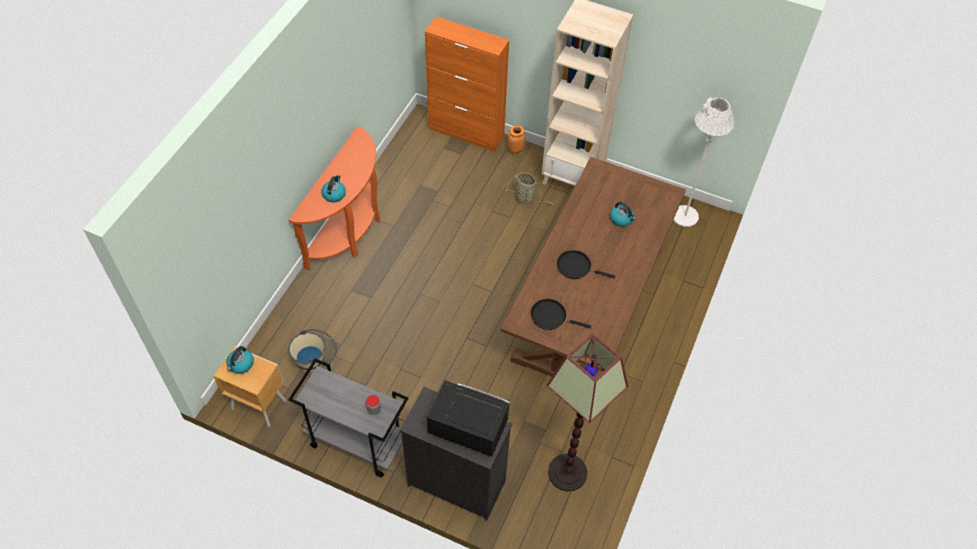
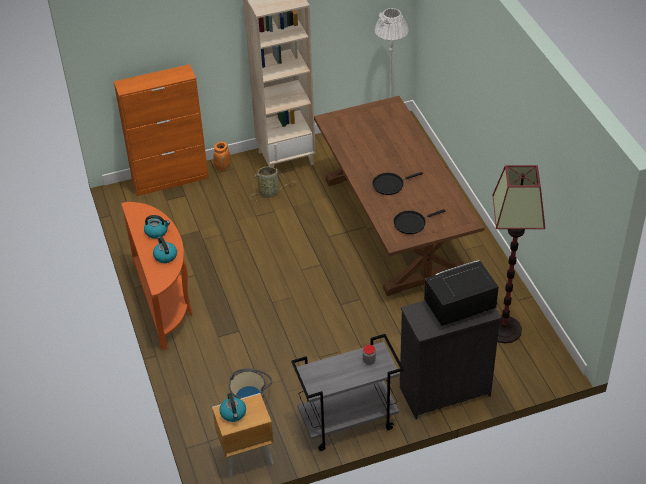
camera: 40 degrees left, 10 degrees down
kettle [610,202,636,227] -> kettle moved to [144,215,170,239]

